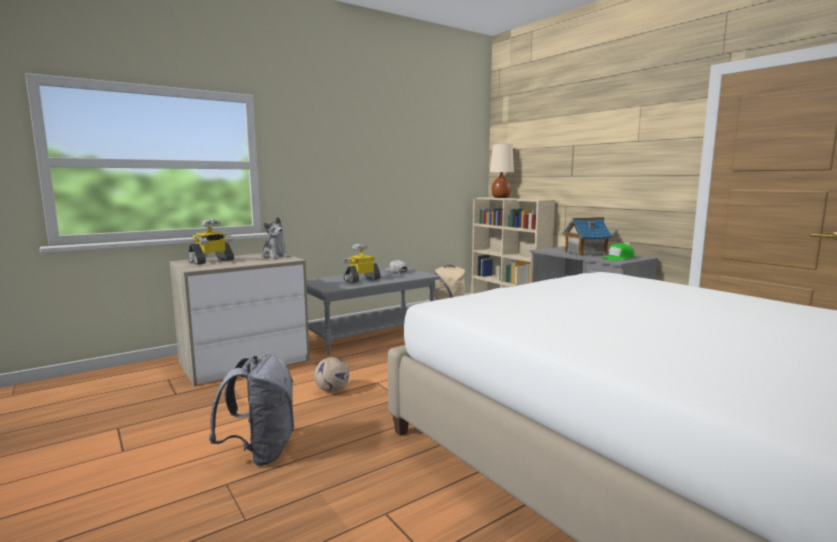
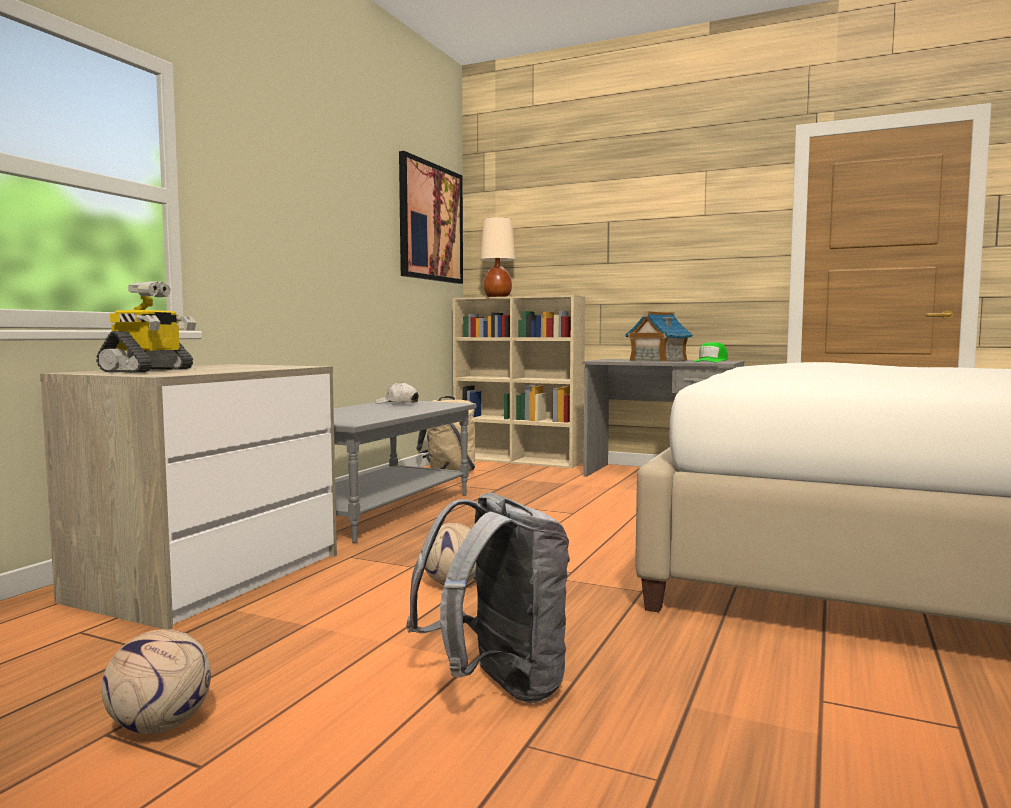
camera: 30 degrees left, 5 degrees down
plush toy [262,217,290,259] -> none
toy robot [343,244,381,283] -> none
none -> football [101,629,211,734]
none -> picture [399,151,463,284]

